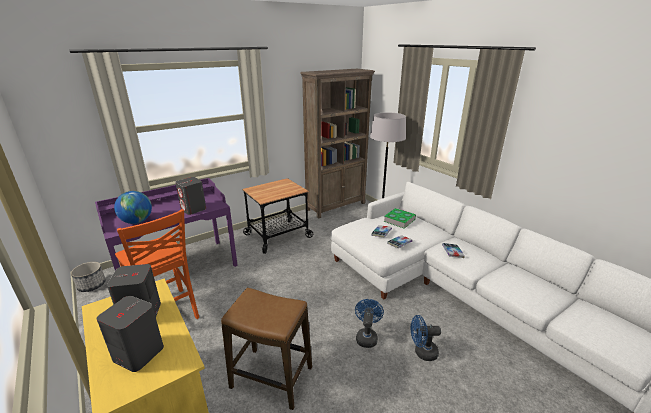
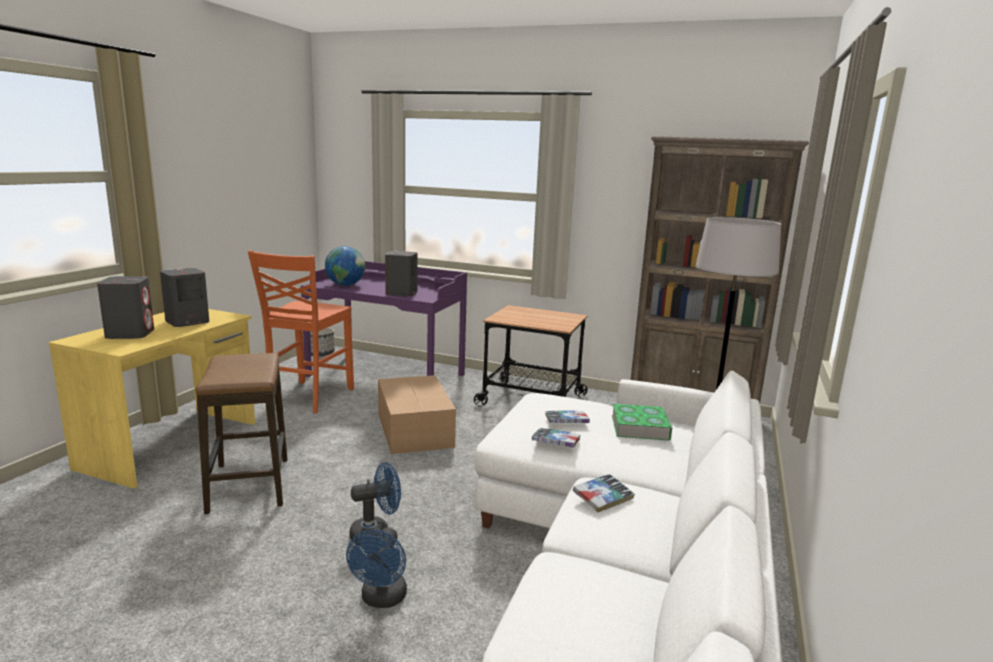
camera: 55 degrees right, 10 degrees down
blue fan [411,315,441,361] -> blue fan turned 135 degrees counterclockwise [346,527,407,608]
none -> cardboard box [378,375,456,454]

